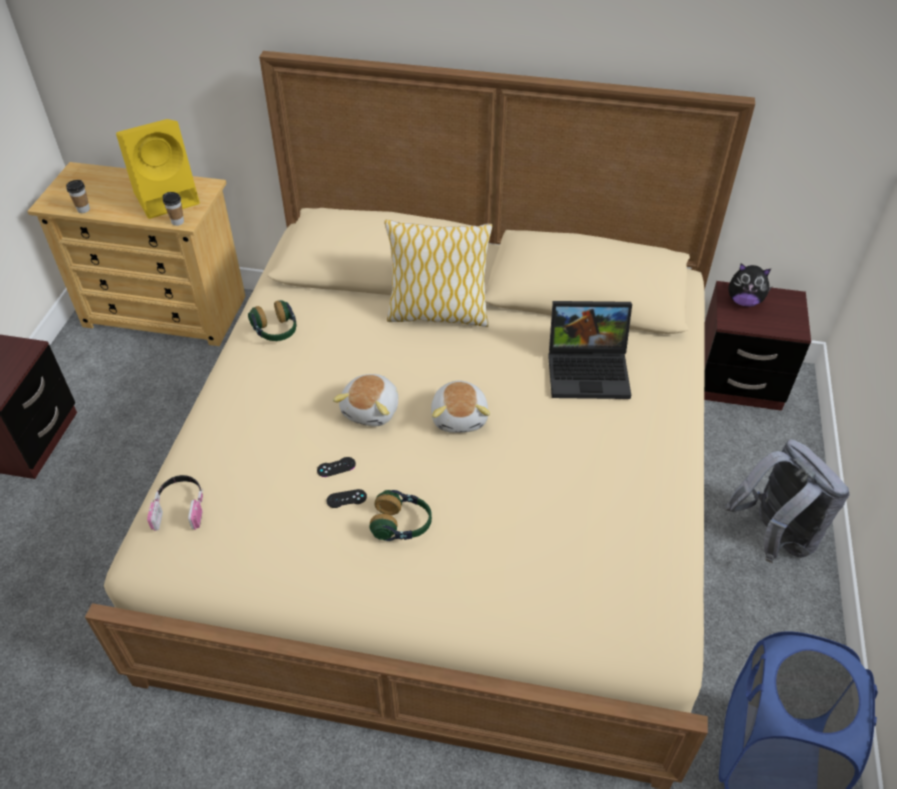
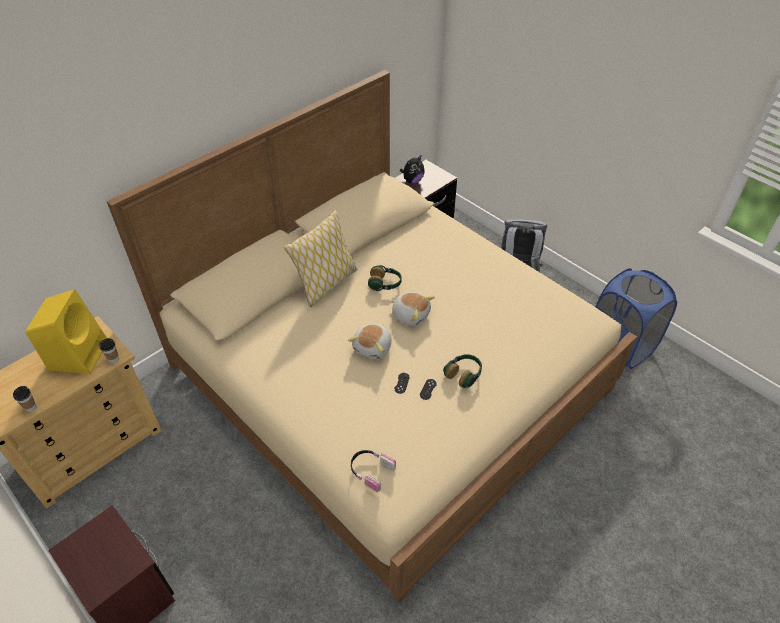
camera: 55 degrees left, 0 degrees up
headphones [248,300,297,341] -> headphones moved to [368,265,402,291]
plush toy [333,374,398,426] -> plush toy turned 60 degrees clockwise [348,324,392,359]
laptop [548,301,632,399] -> none

